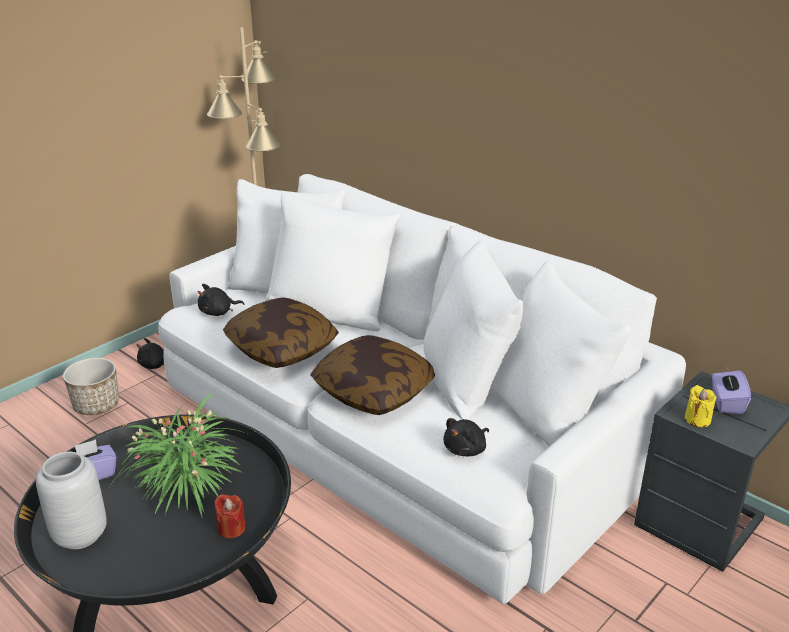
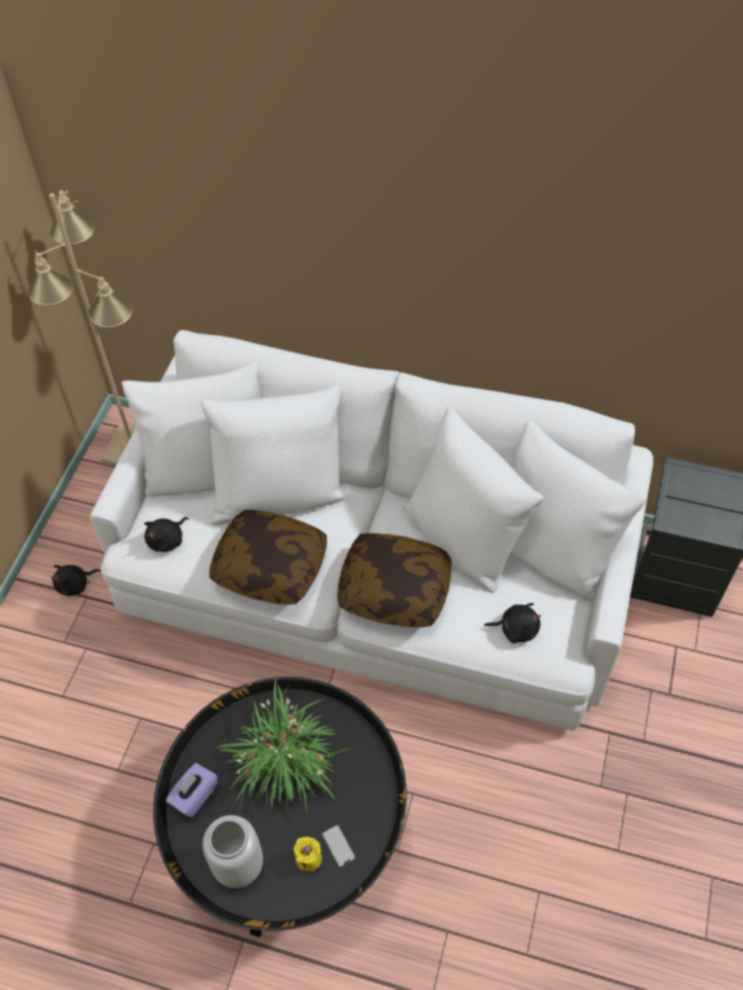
camera: 25 degrees left, 25 degrees up
planter [63,358,119,415] -> none
red candle [214,494,245,539] -> none
black plush toy [443,418,489,456] -> black plush toy turned 105 degrees counterclockwise [484,603,541,643]
yellow candle [685,385,716,427] -> yellow candle moved to [293,837,322,872]
purple tissue box [712,371,751,414] -> none
none -> phone [322,825,355,867]

